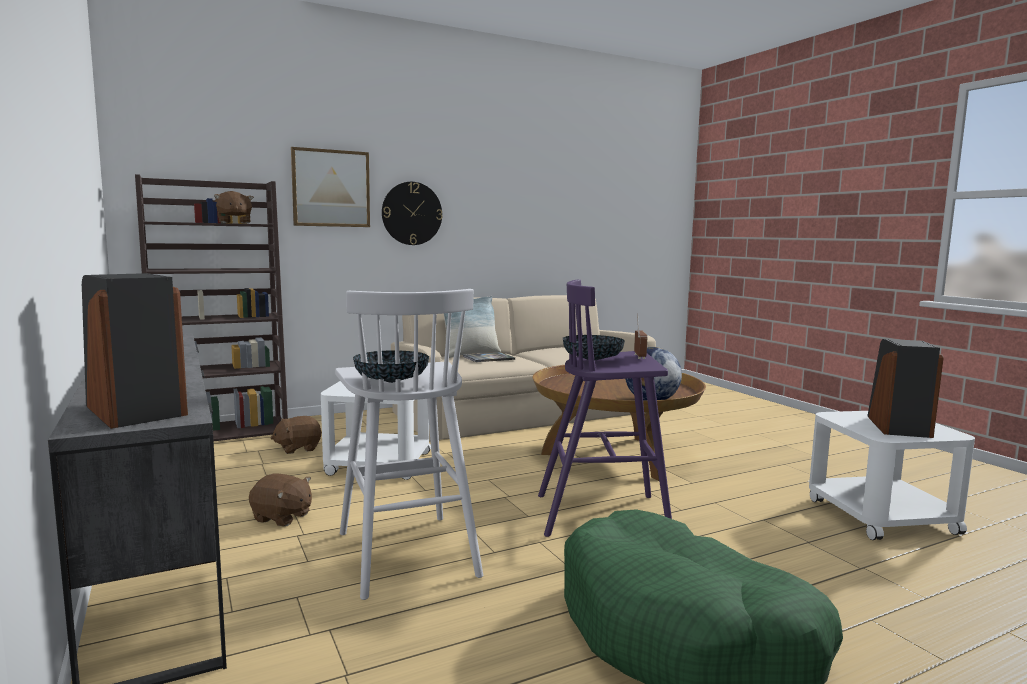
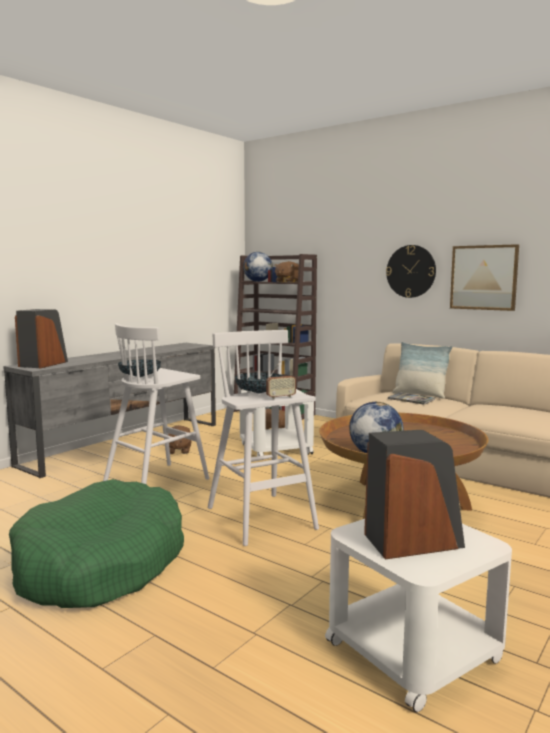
camera: 65 degrees right, 0 degrees up
picture [291,147,370,227] -> picture moved to [450,244,519,311]
purple stool [538,280,672,537] -> white stool [208,330,319,546]
none -> globe [243,252,273,282]

